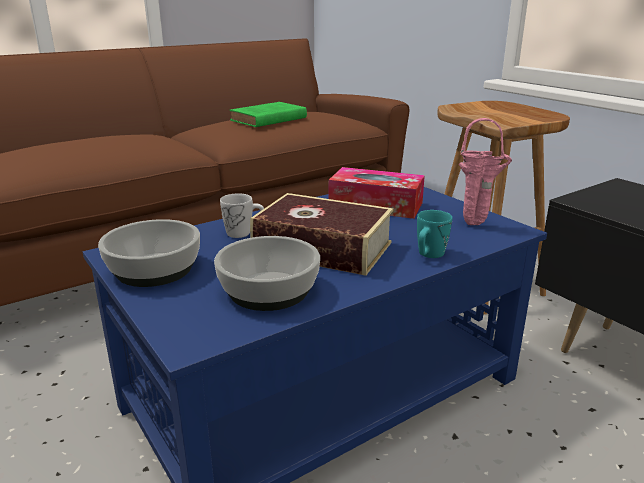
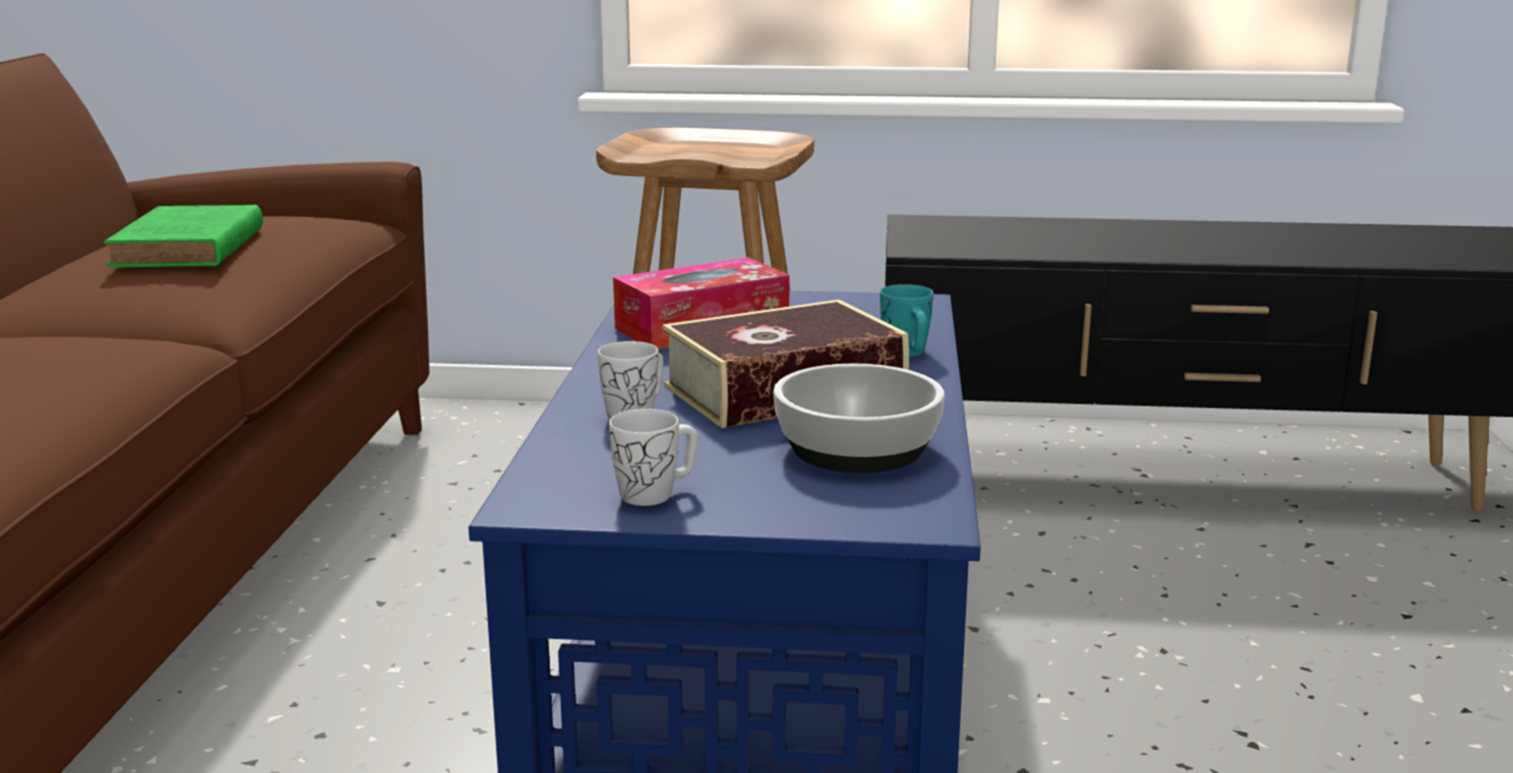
camera: 50 degrees left, 5 degrees down
bowl [98,219,200,287] -> white mug [609,409,698,506]
pink vase [459,118,512,225] -> none

